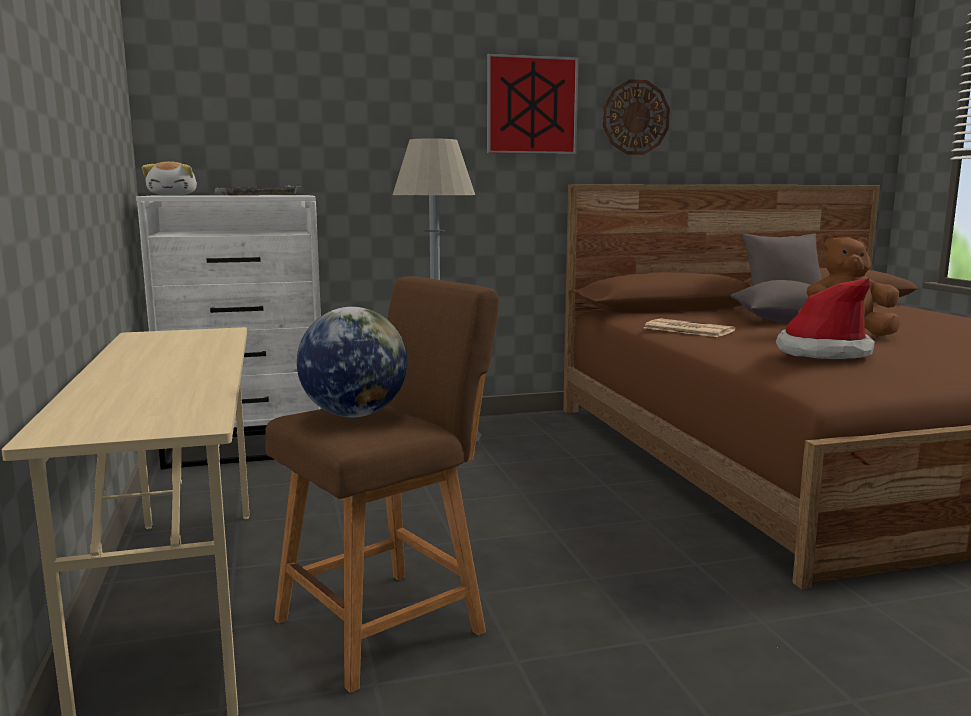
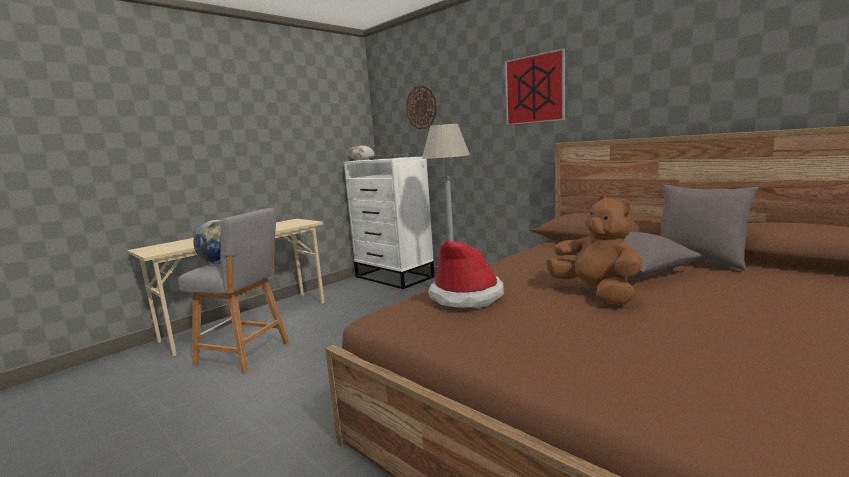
camera: 60 degrees right, 0 degrees up
brown stool [265,276,499,693] -> grey stool [178,208,289,373]
wall clock [603,79,670,155] -> wall clock moved to [406,85,437,130]
newspaper [644,318,735,337] -> none

